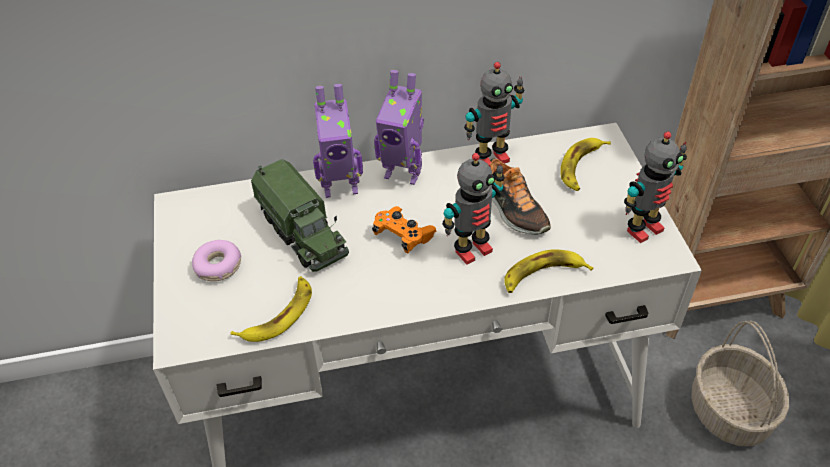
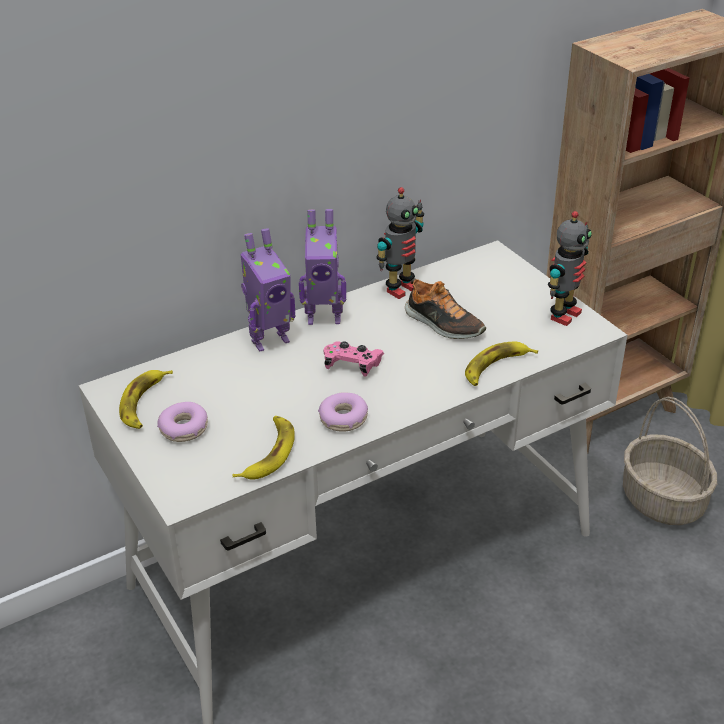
camera: 20 degrees left, 10 degrees down
toy truck [251,159,349,272] -> none
orange game controller [372,206,437,253] -> pink game controller [324,341,384,377]
toy robot [443,153,505,265] -> none
banana [560,138,611,191] -> banana moved to [119,370,173,429]
none -> donut [318,392,368,432]

